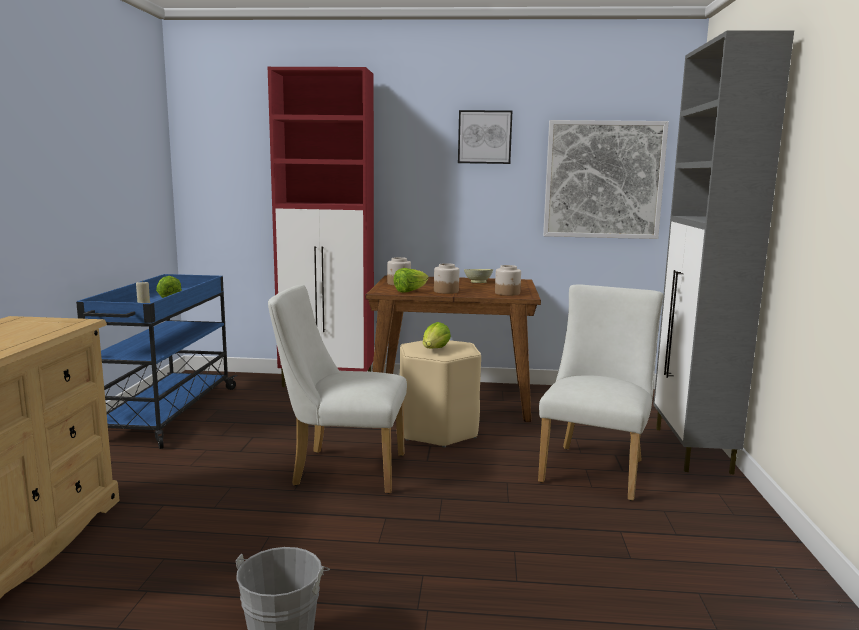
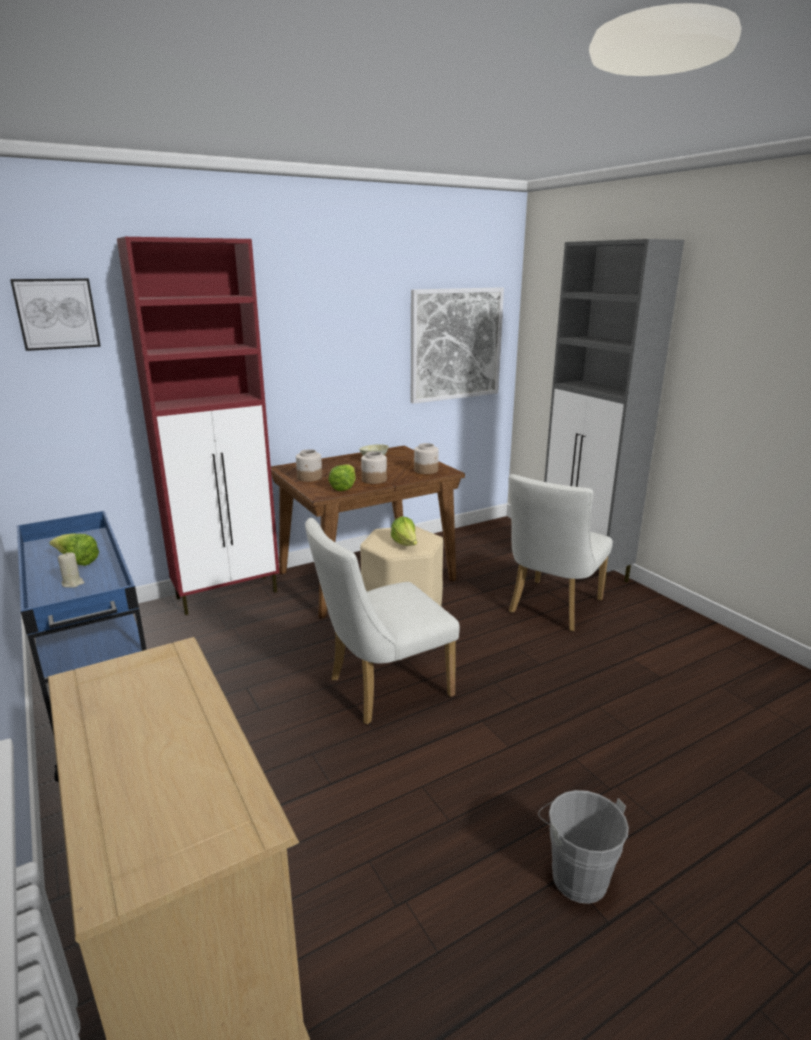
camera: 35 degrees left, 10 degrees up
picture [458,110,512,164] -> picture moved to [10,278,101,351]
white chair [538,285,664,501] -> white chair turned 135 degrees counterclockwise [508,474,613,631]

